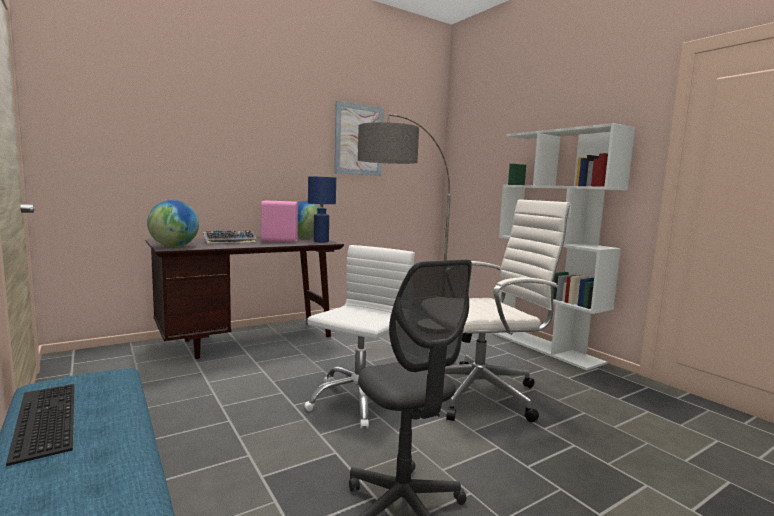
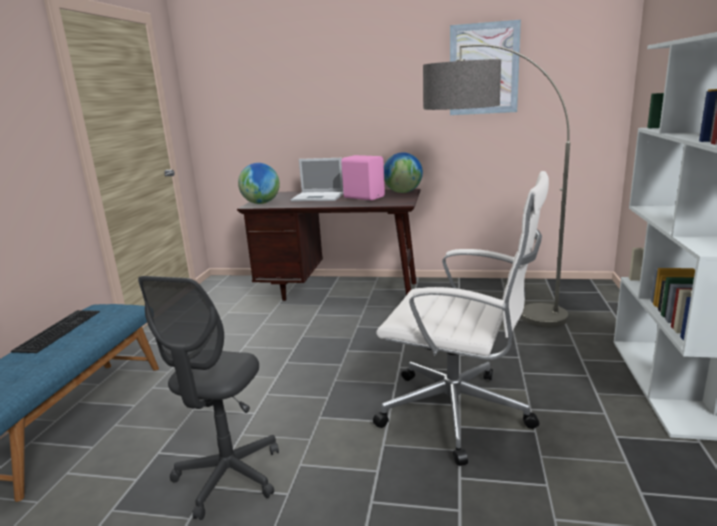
camera: 45 degrees right, 10 degrees up
keyboard [203,230,257,244] -> laptop [291,158,343,201]
white office chair [304,245,415,428] -> none
blue table lamp [308,176,336,242] -> none

